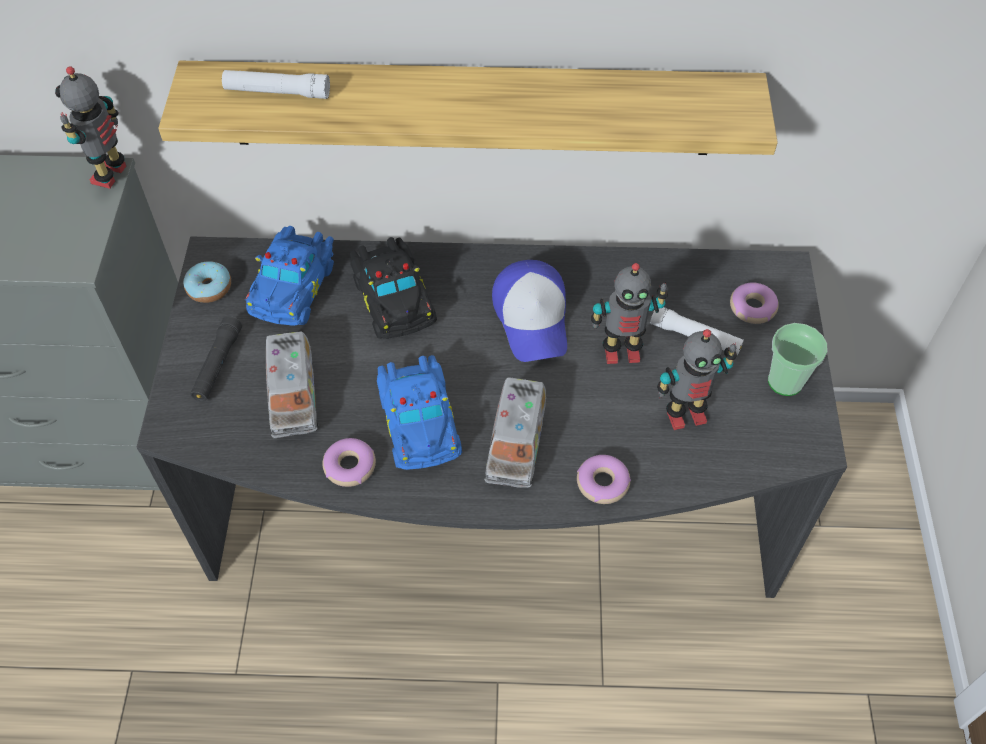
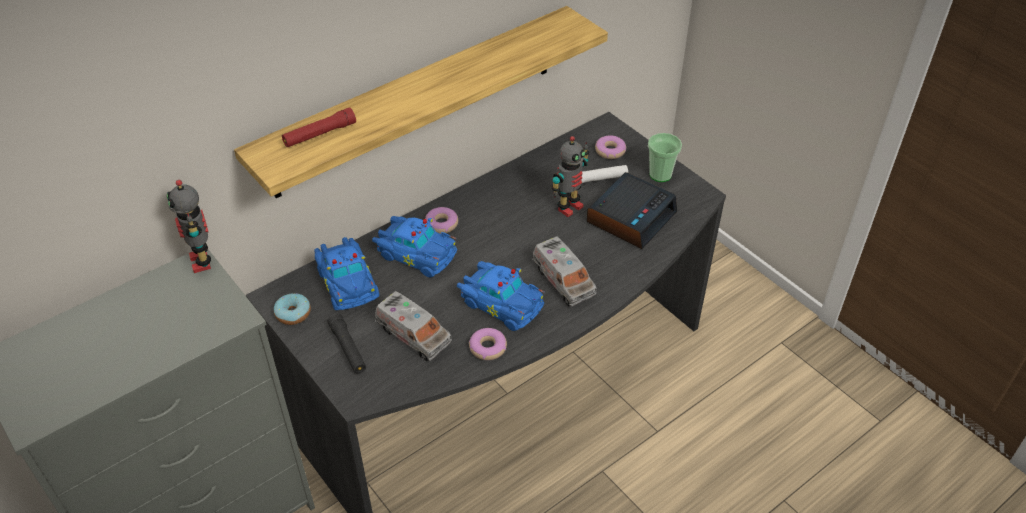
camera: 40 degrees left, 10 degrees down
white flashlight [222,70,330,99] -> red flashlight [282,107,356,148]
black toy car [350,237,437,339] -> blue toy car [372,216,457,277]
cap [492,260,567,362] -> none
donut [577,455,631,504] -> donut moved to [425,207,458,234]
toy robot [657,329,737,430] -> alarm clock [587,172,677,249]

